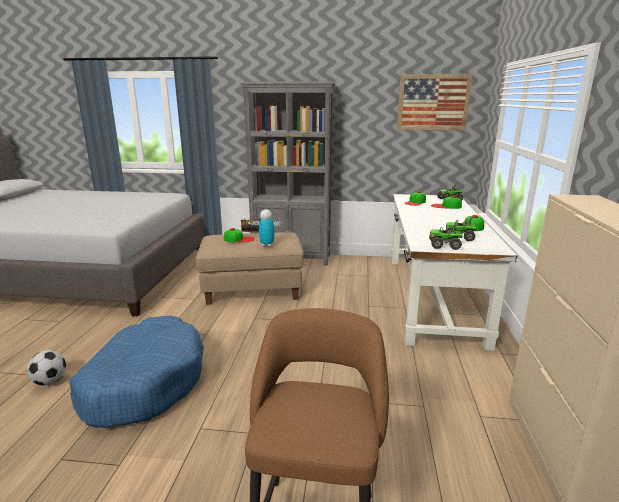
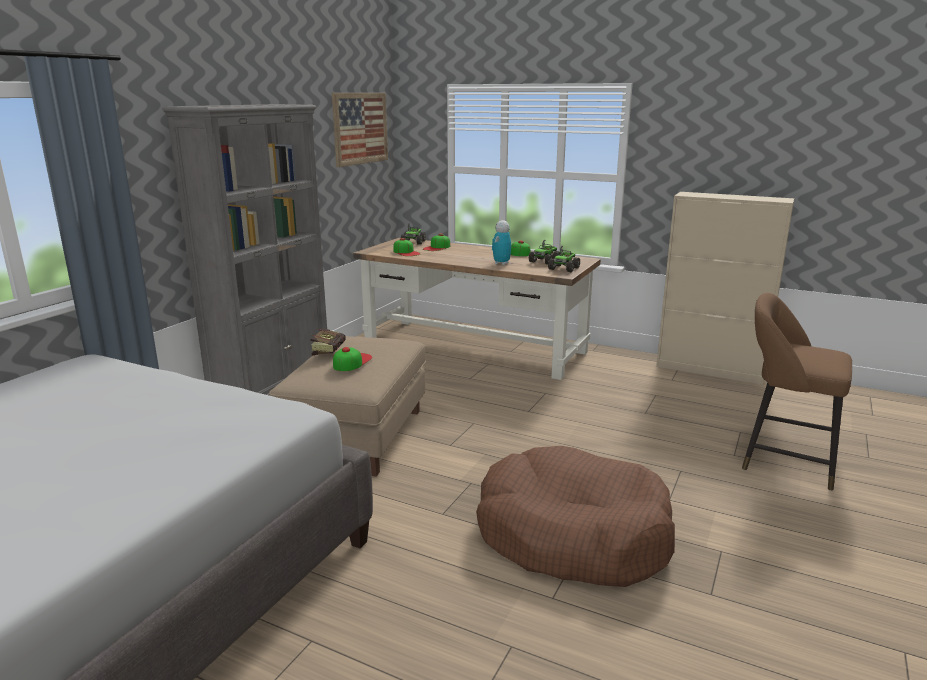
camera: 70 degrees left, 0 degrees up
football [27,350,66,385] -> none
blue dog bed [69,316,204,428] -> brown dog bed [476,446,675,587]
toy robot [251,210,282,246] -> toy robot moved to [492,220,511,265]
white desk [392,194,517,351] -> brown desk [353,237,601,380]

